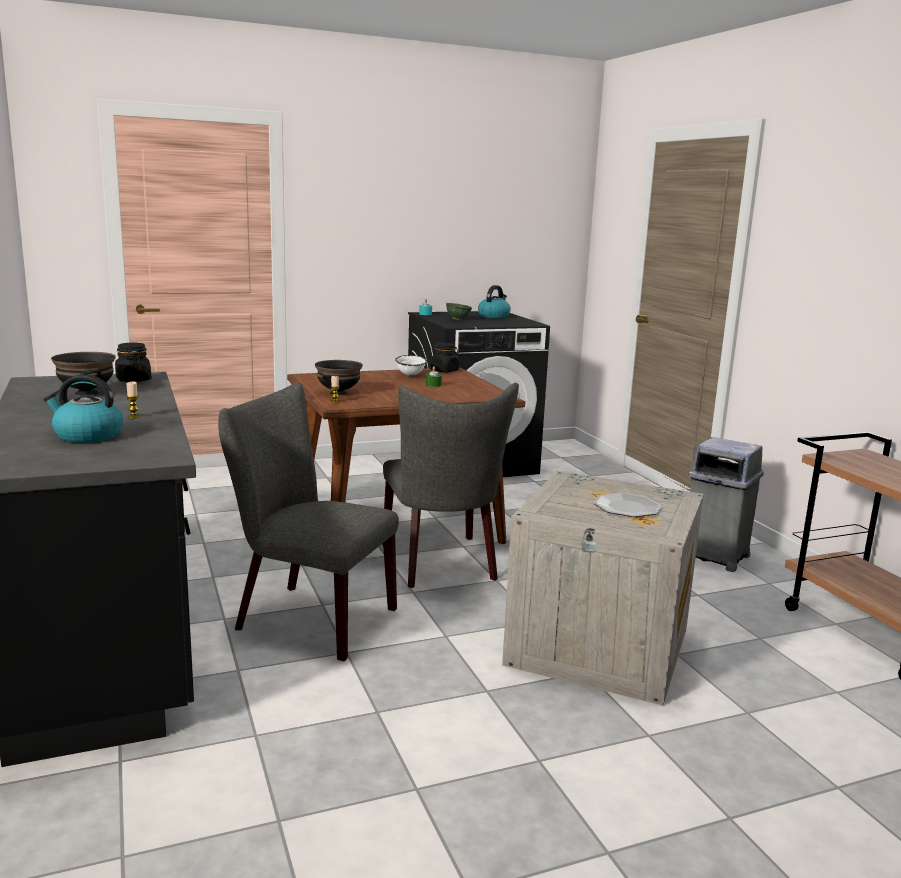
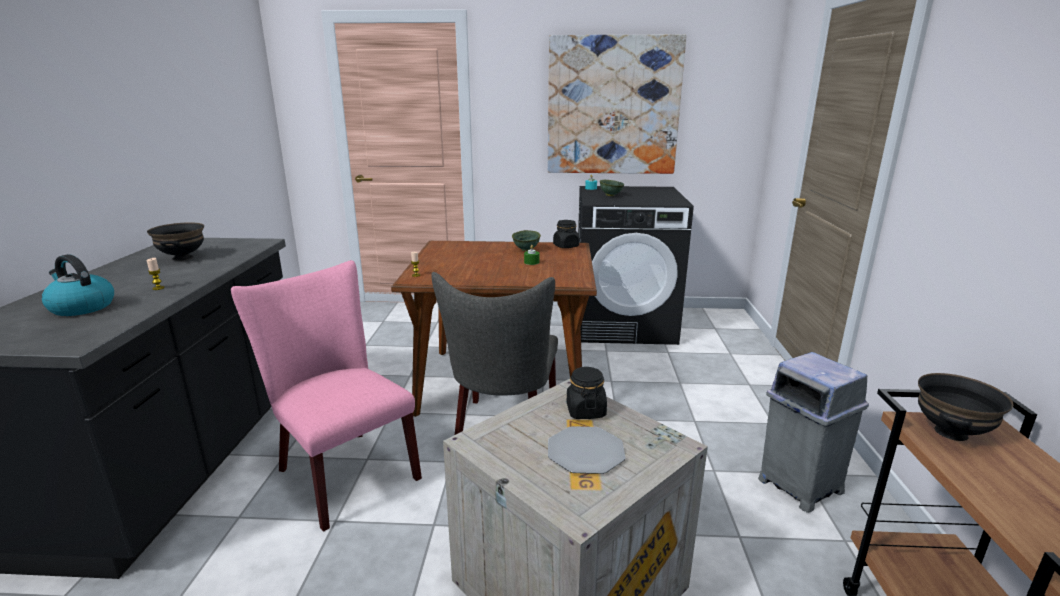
camera: 25 degrees right, 5 degrees up
black jar [115,343,152,382] -> black jar moved to [567,367,607,419]
grey chair [218,383,399,661] -> pink chair [231,260,422,532]
black bowl [315,360,363,395] -> black bowl moved to [918,373,1013,441]
white bowl [395,355,427,377] -> green bowl [512,230,541,251]
kettle [478,285,511,318] -> none
none -> picture [548,35,686,174]

